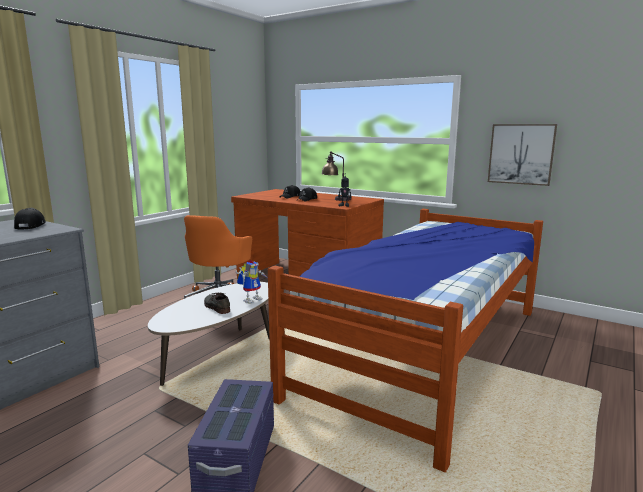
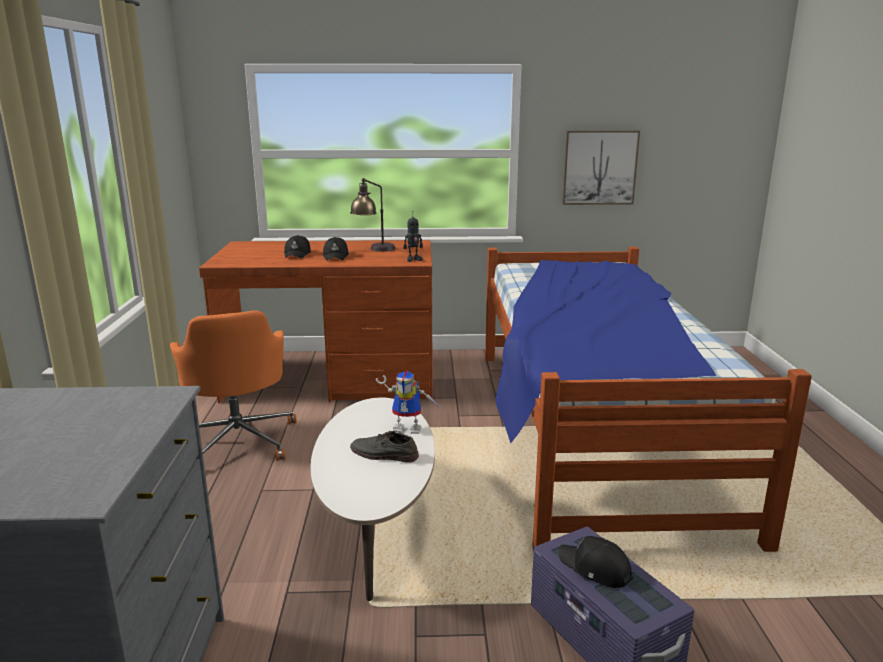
camera: 35 degrees left, 5 degrees up
black cap [14,208,46,230] -> black cap moved to [559,536,633,588]
toy robot [236,260,268,304] -> toy robot turned 90 degrees clockwise [376,370,440,434]

